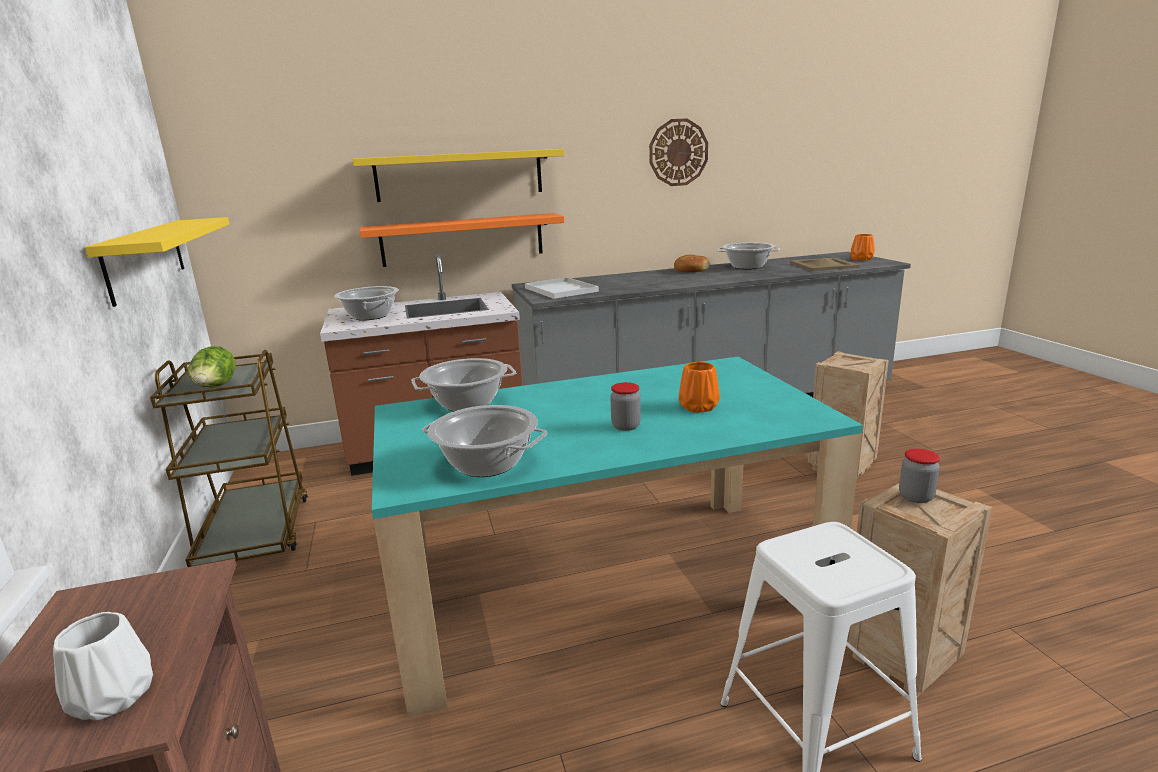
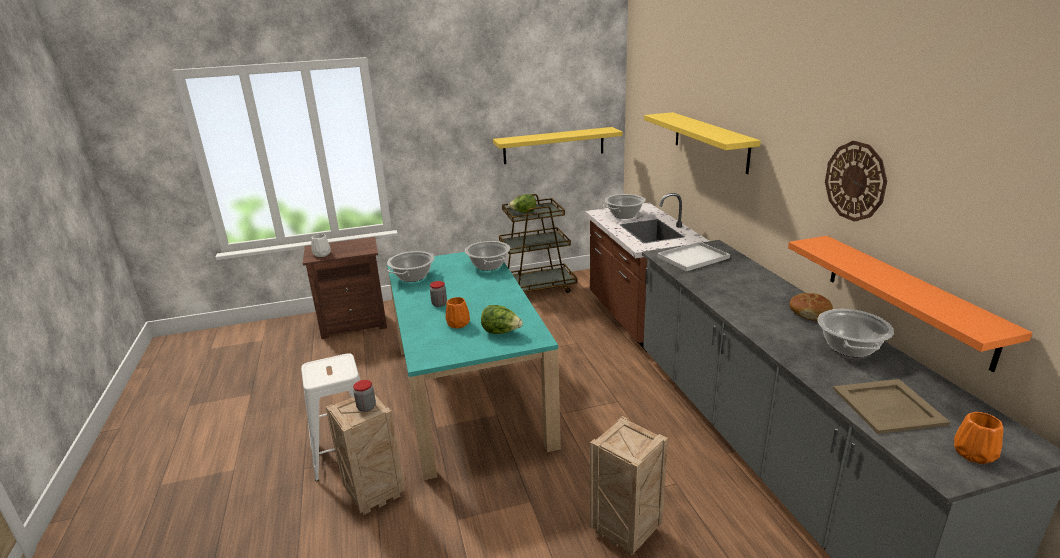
camera: 90 degrees right, 5 degrees up
orange shelf [360,213,564,267] -> orange shelf moved to [788,236,1033,372]
none -> lettuce [481,305,523,334]

